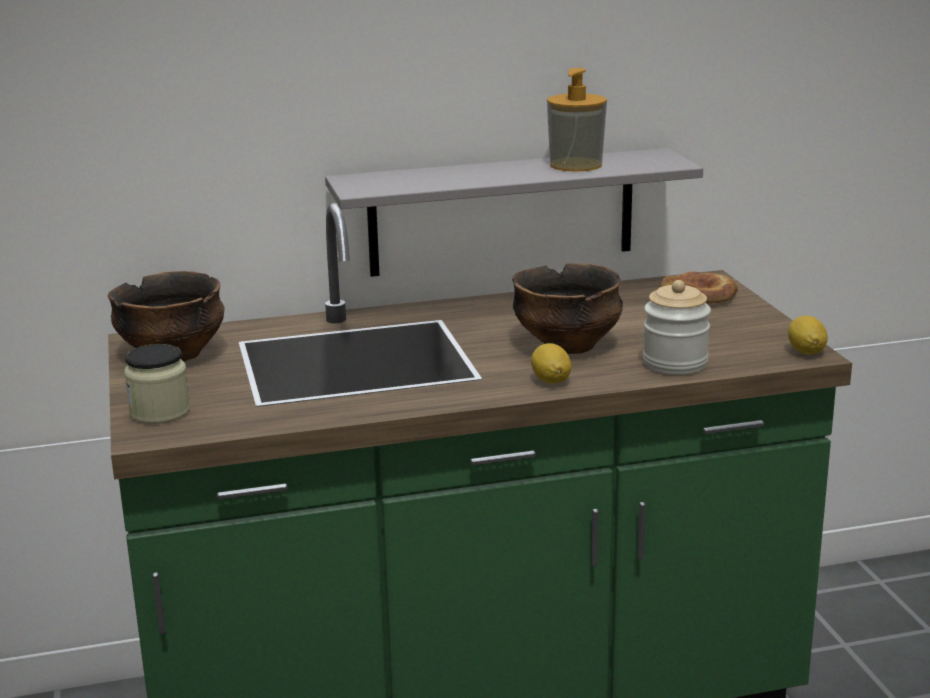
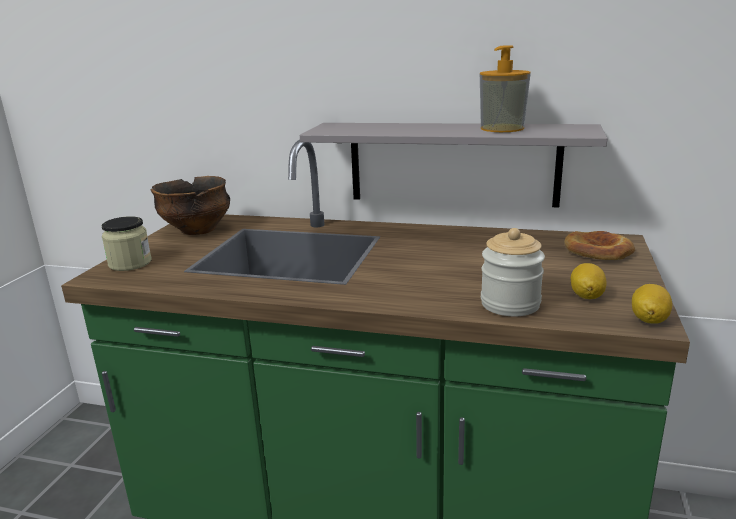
camera: 30 degrees right, 0 degrees up
bowl [512,263,623,354] -> none
lemon [531,343,572,384] -> lemon moved to [571,263,607,299]

